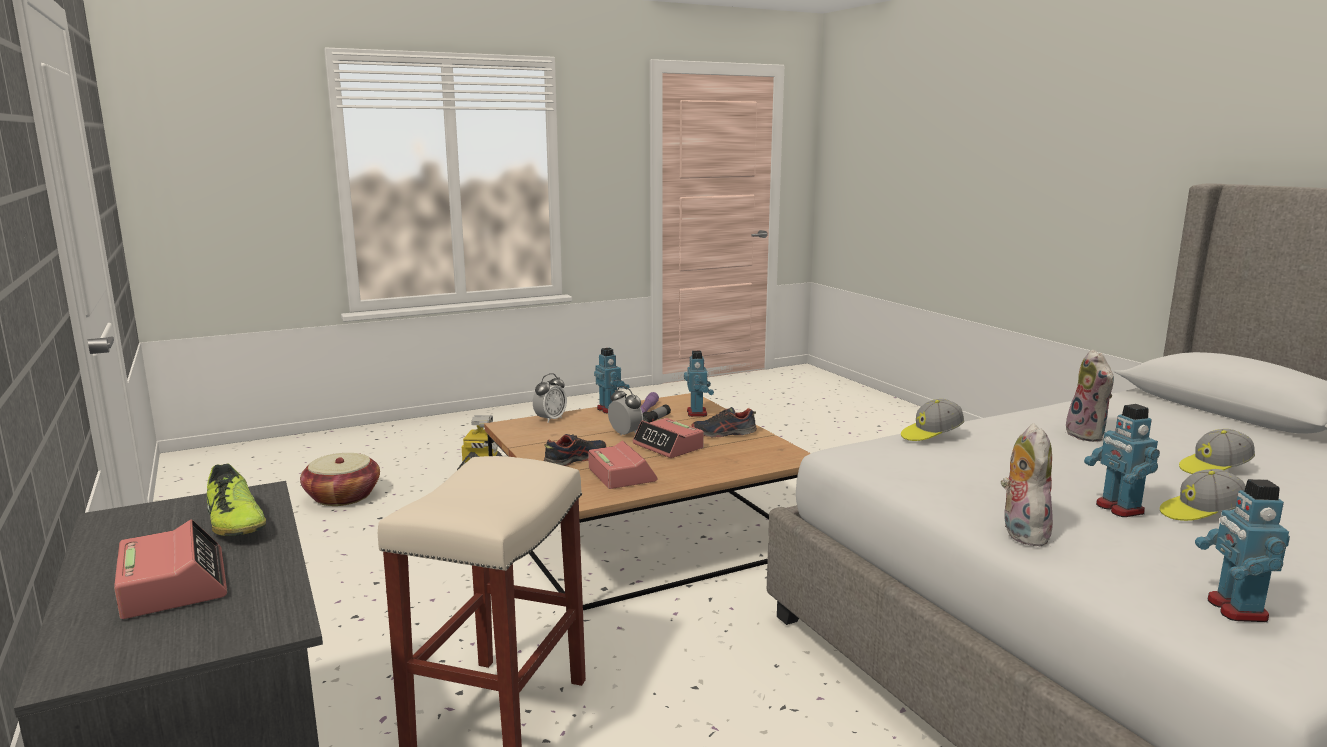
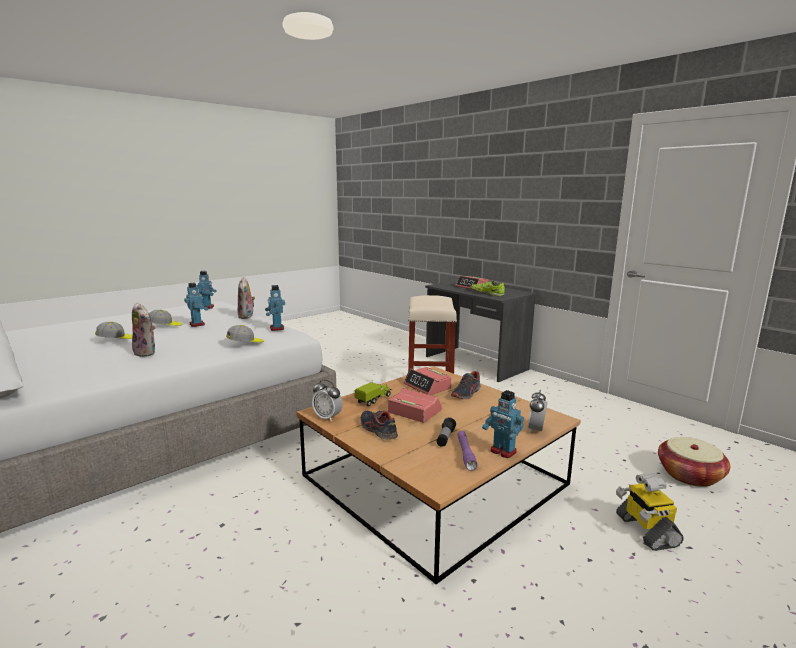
camera: 165 degrees right, 0 degrees up
alarm clock [608,386,643,436] -> alarm clock moved to [312,380,343,422]
toy robot [684,351,714,417] -> toy robot moved to [265,285,285,331]
shoe [692,407,757,437] -> shoe turned 105 degrees counterclockwise [360,411,398,440]
plush toy [1066,349,1114,442] -> plush toy turned 150 degrees clockwise [132,302,156,357]
none -> toy truck [355,382,392,406]

